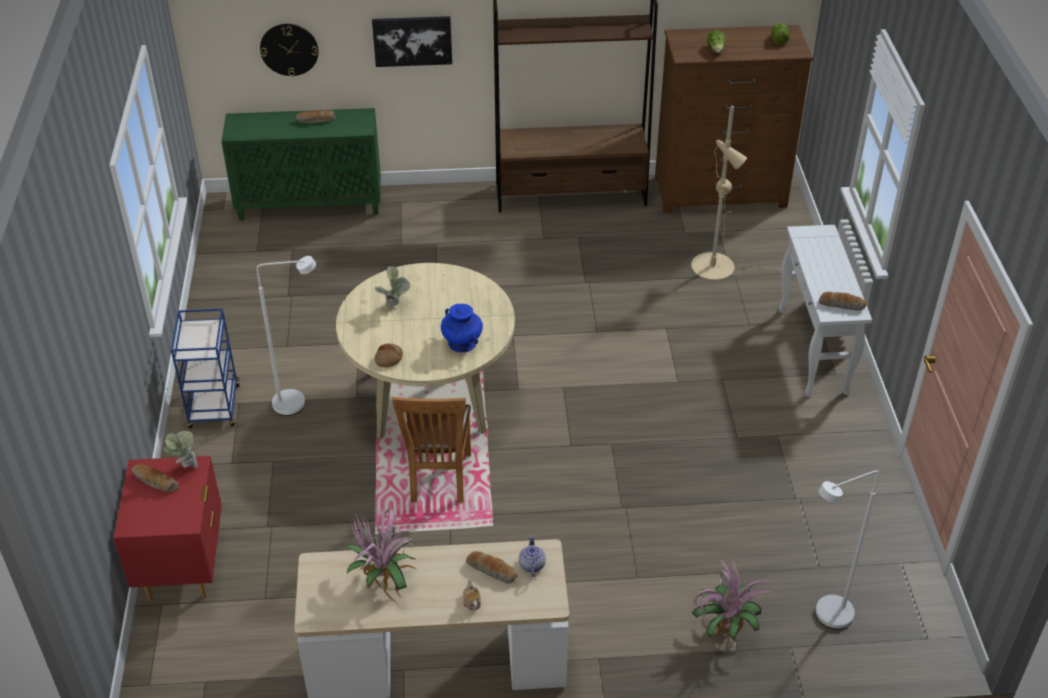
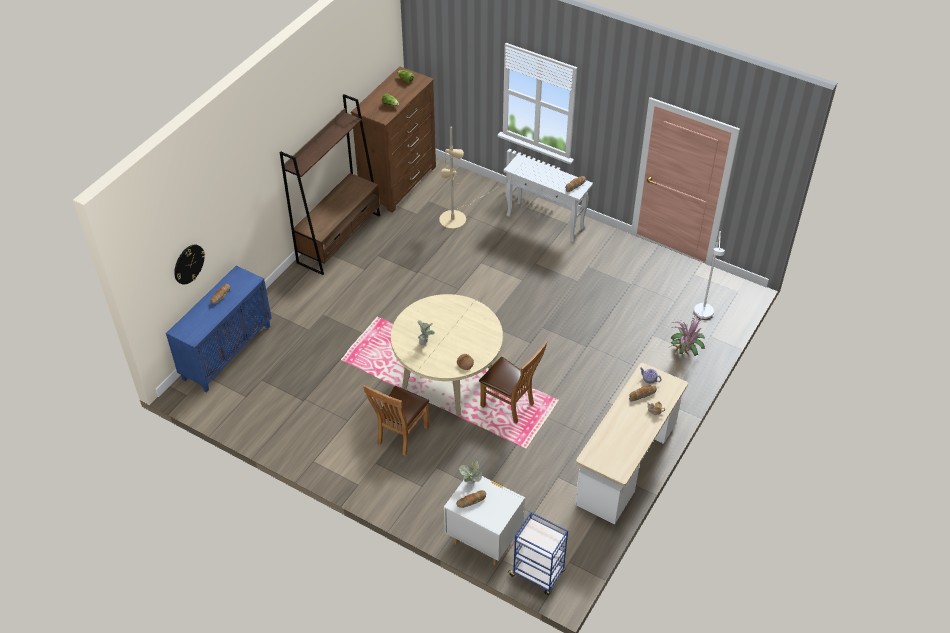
camera: 55 degrees left, 5 degrees up
red nightstand [113,456,222,601] -> white nightstand [444,472,525,565]
blue cart [171,308,240,428] -> blue cart moved to [507,512,568,595]
green cabinet [221,108,381,221] -> blue cabinet [166,266,271,392]
white floor lamp [257,256,316,416] -> brown chair [363,385,429,456]
potted plant [346,509,420,604] -> none
picture [372,16,452,67] -> none
blue vase [441,304,483,352] -> none

